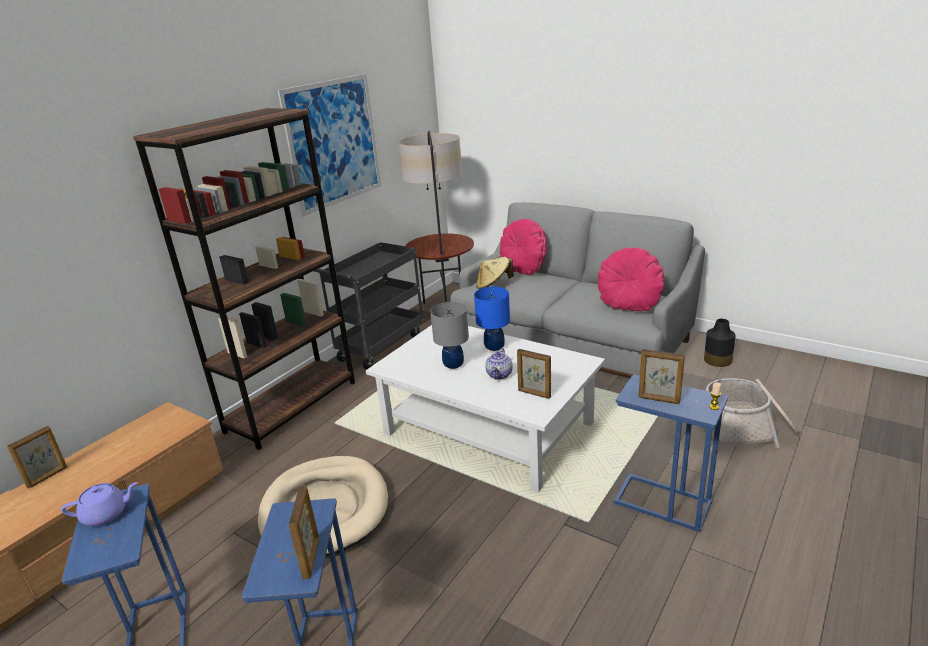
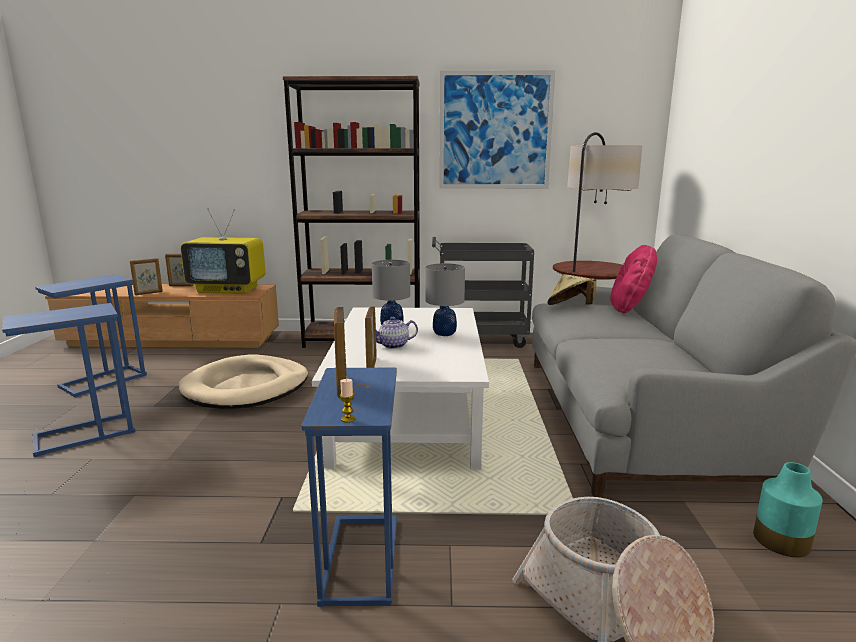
camera: 55 degrees right, 10 degrees down
purple teapot [61,482,138,526] -> none
picture frame [289,485,319,580] -> picture frame moved to [130,258,163,295]
blue table lamp [474,287,510,351] -> grey table lamp [425,263,465,336]
pink pillow [598,248,664,311] -> none
black vase [704,319,736,367] -> turquoise vase [753,462,823,557]
none -> television [180,209,265,294]

